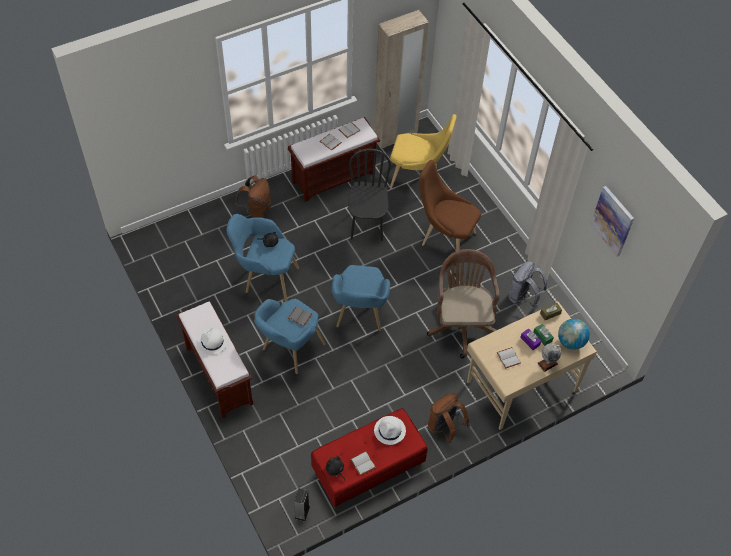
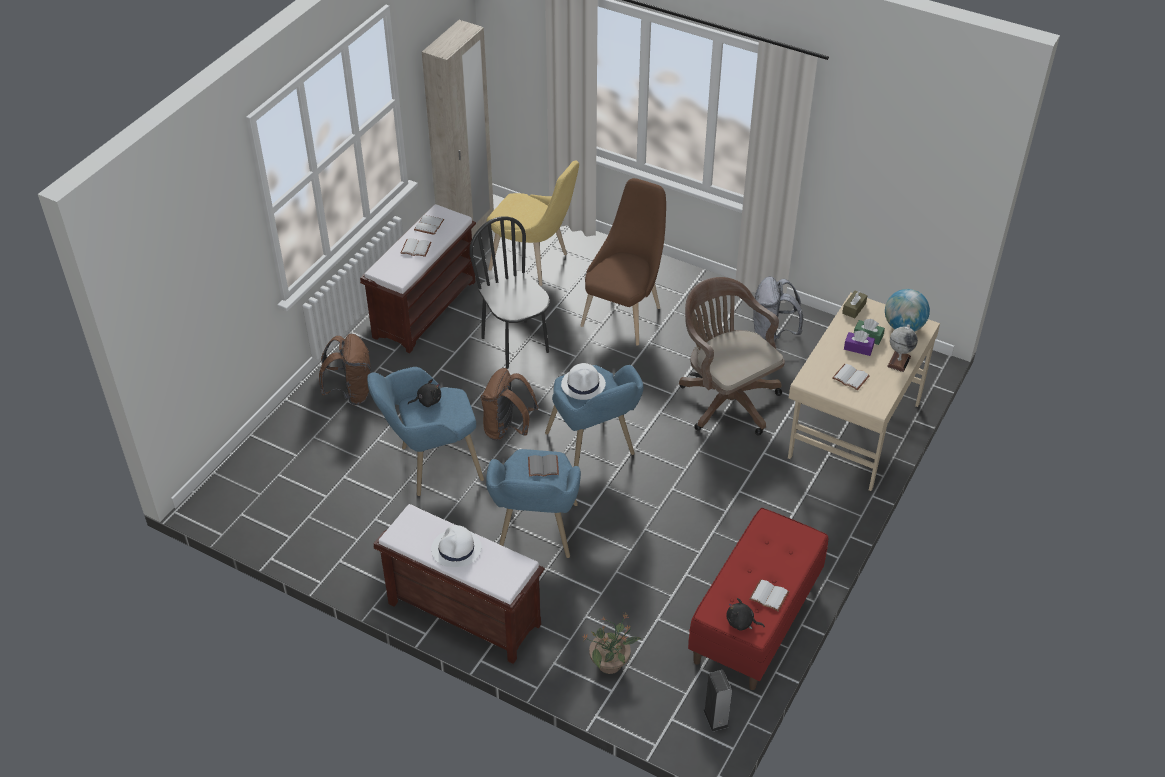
camera: 30 degrees left, 10 degrees down
white hat [374,416,406,445] -> white hat moved to [561,363,606,400]
yellow chair [390,114,457,188] -> yellow chair turned 45 degrees clockwise [487,161,579,286]
brown chair [419,160,481,251] -> brown chair turned 120 degrees clockwise [580,178,666,346]
brown backpack [428,393,470,443] -> brown backpack moved to [481,368,539,441]
picture [590,186,634,257] -> none
none -> potted plant [582,613,641,674]

